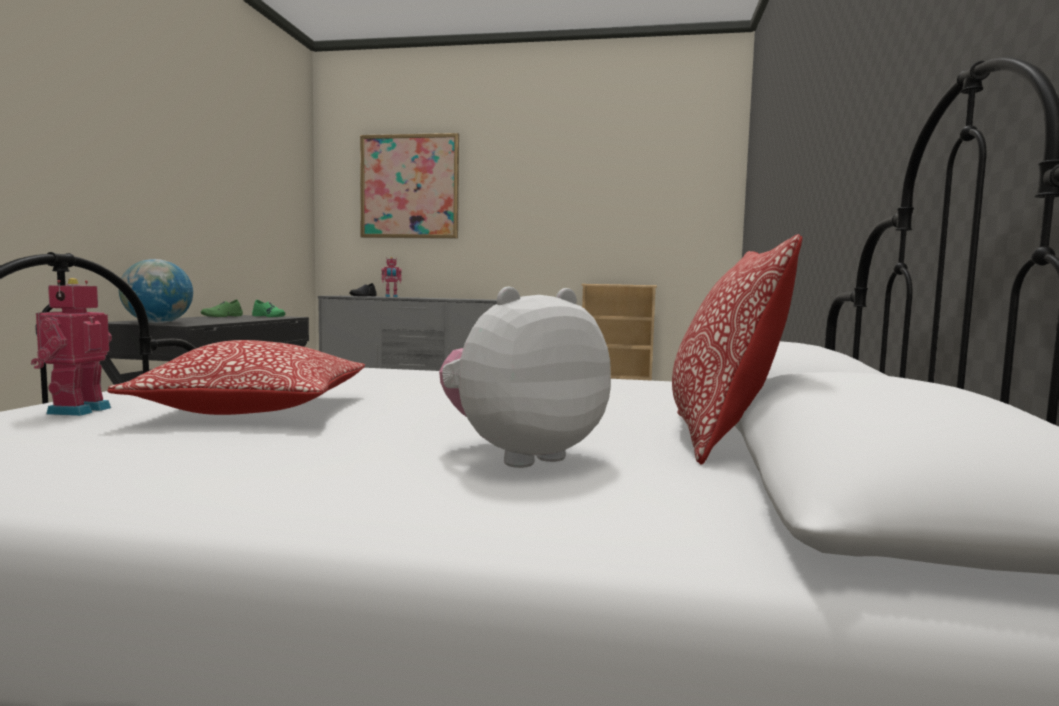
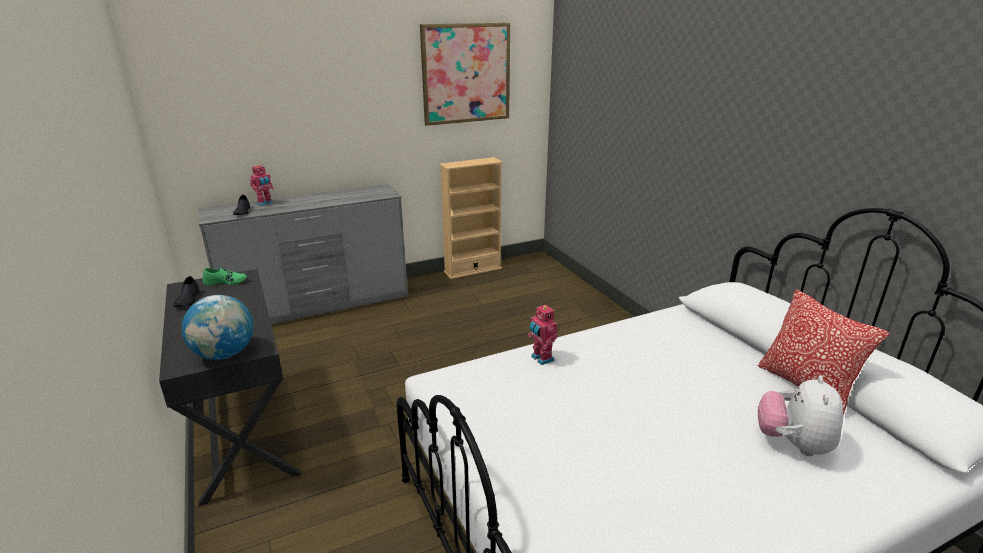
camera: 35 degrees left, 20 degrees up
toy robot [31,278,112,416] -> toy robot moved to [528,304,558,365]
pillow [107,340,365,415] -> none
green shoe [201,299,243,317] -> black shoe [173,276,199,307]
picture [360,133,459,239] -> picture moved to [420,23,510,126]

